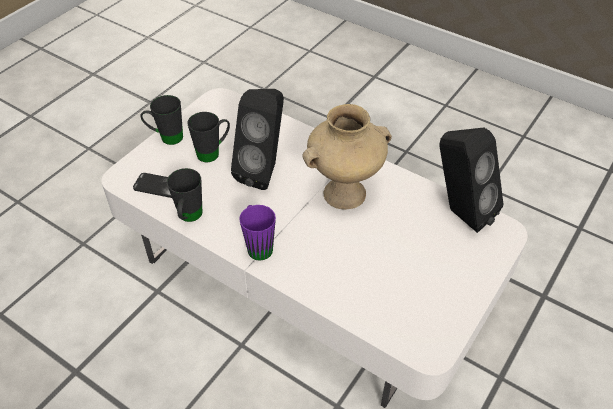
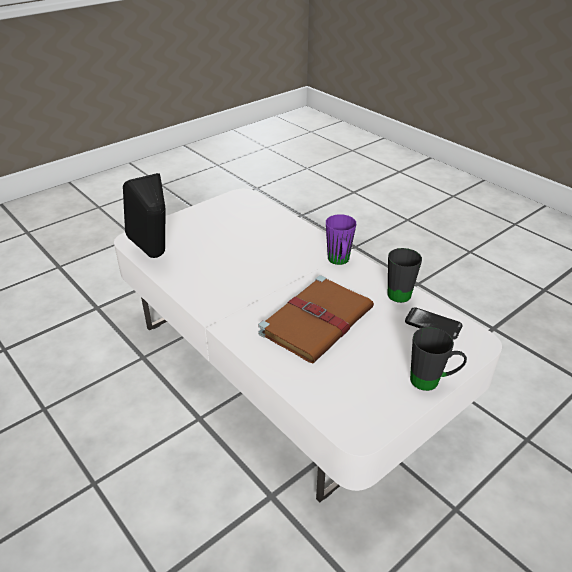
camera: 165 degrees left, 10 degrees down
black mug [188,112,230,162] -> none
black speaker [231,89,284,190] -> brown book [258,275,374,363]
beige vase [303,104,392,210] -> none

